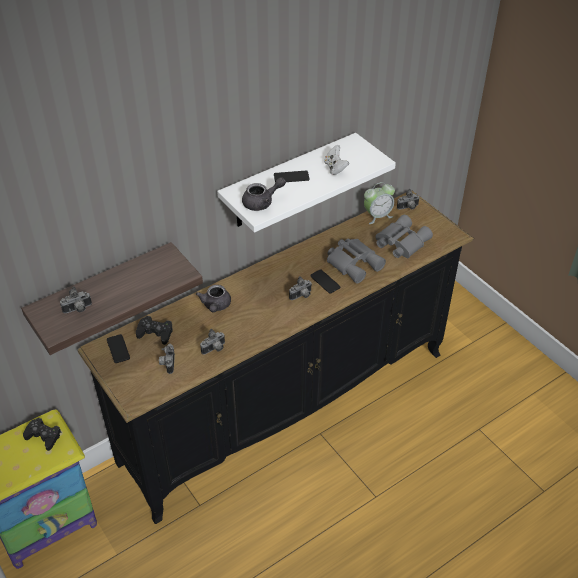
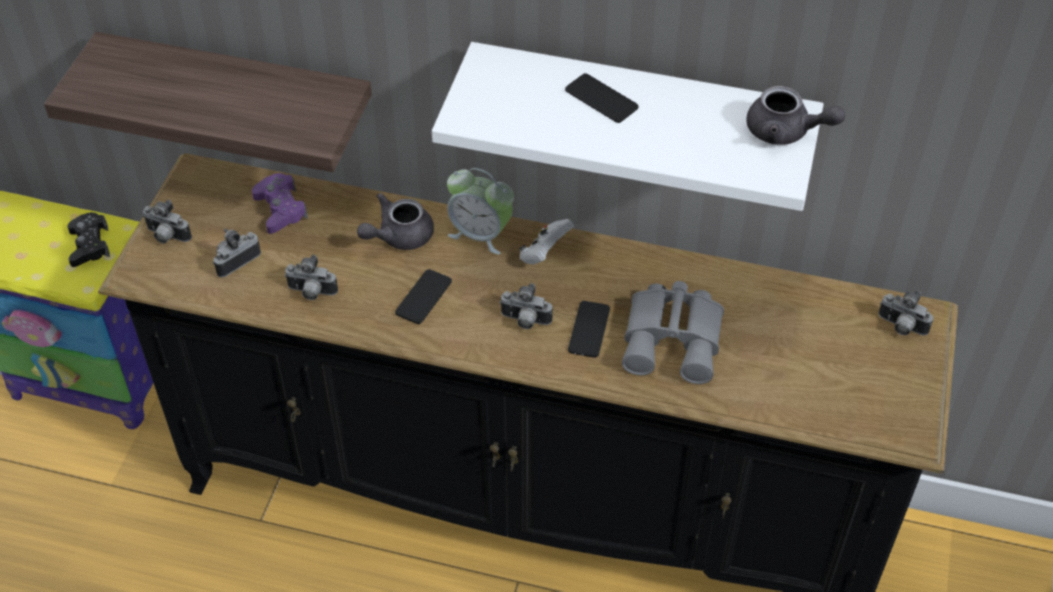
camera: 50 degrees right, 5 degrees up
camera [60,287,92,313] -> camera moved to [143,200,192,243]
phone [107,334,130,363] -> phone moved to [395,269,452,324]
black game controller [136,316,173,345] -> purple game controller [252,173,308,234]
grey teapot [242,177,286,211] -> grey teapot moved to [747,86,845,145]
white game controller [324,145,349,175] -> white game controller moved to [519,219,574,265]
alarm clock [364,182,395,224] -> alarm clock moved to [447,168,514,255]
grey binoculars [376,215,433,258] -> none

